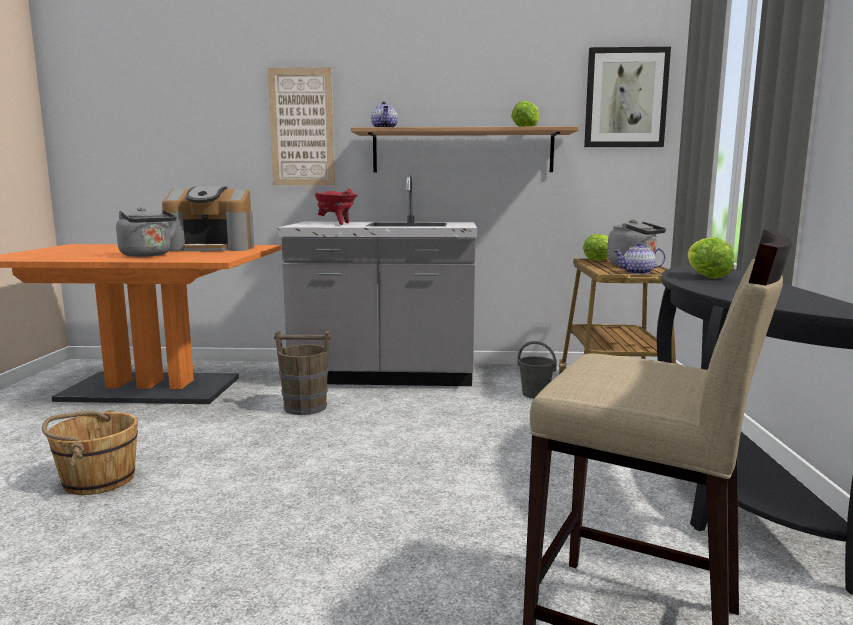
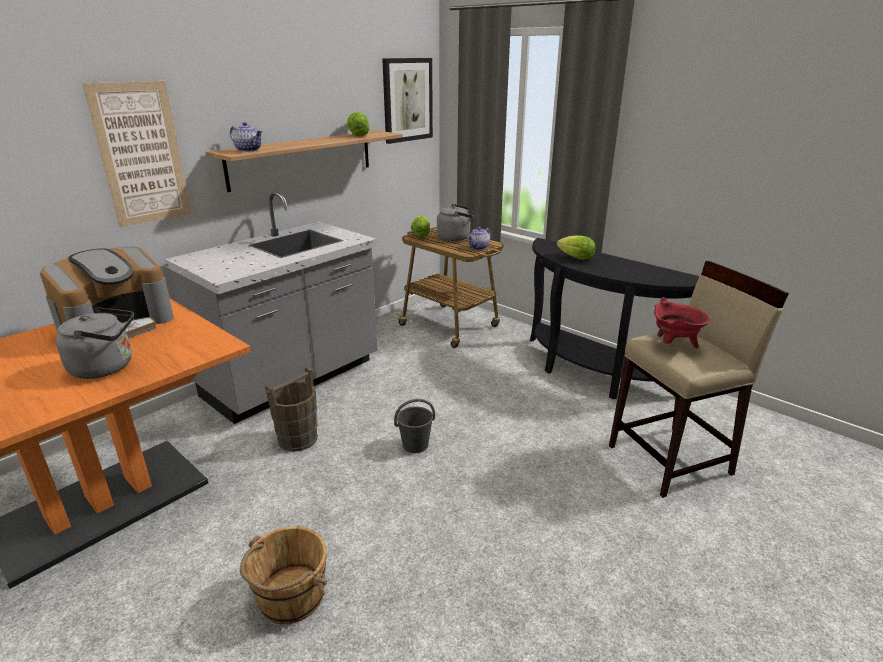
camera: 50 degrees left, 15 degrees up
red cooking pot [314,188,358,225] -> red cooking pot moved to [654,297,711,348]
grey bucket [517,341,557,399] -> grey bucket moved to [394,399,435,453]

